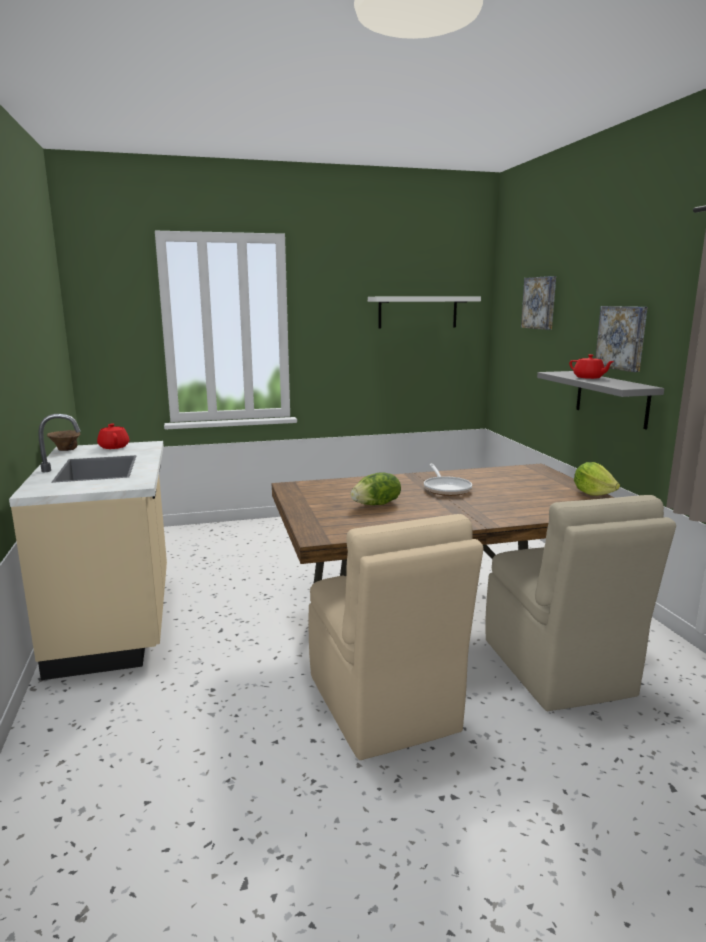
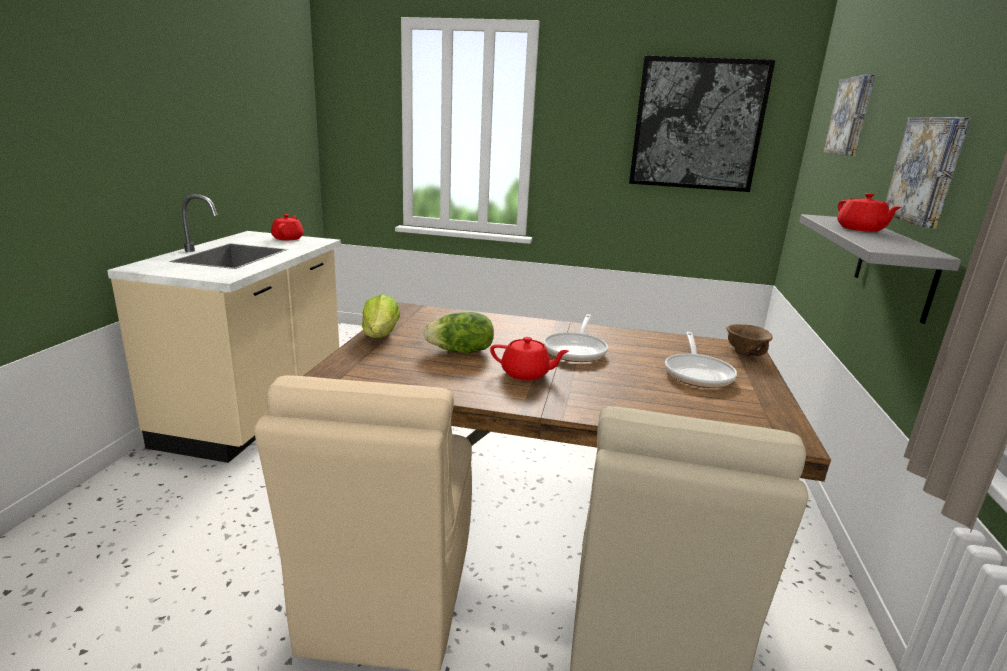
camera: 25 degrees right, 5 degrees up
brown bowl [47,430,81,451] -> brown bowl moved to [726,324,772,356]
white shelf [368,297,481,328] -> picture [629,56,775,192]
lettuce [574,462,620,496] -> lettuce moved to [362,294,400,338]
none -> red teapot [490,337,569,381]
none -> frying pan [665,332,737,388]

